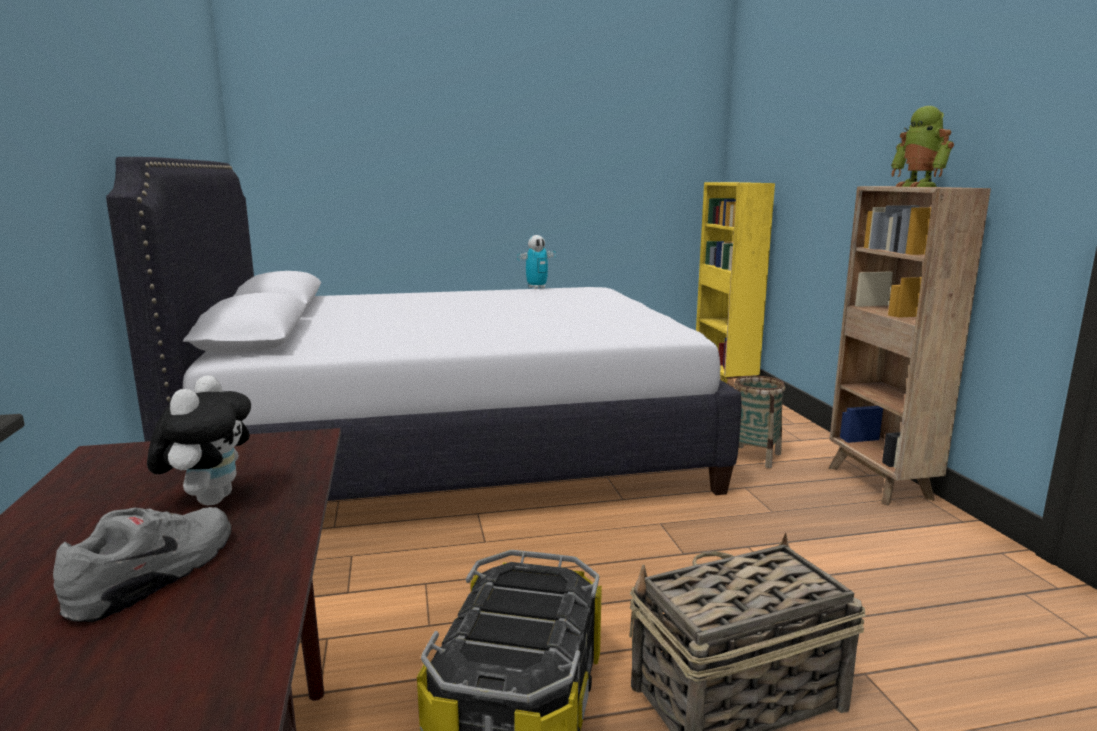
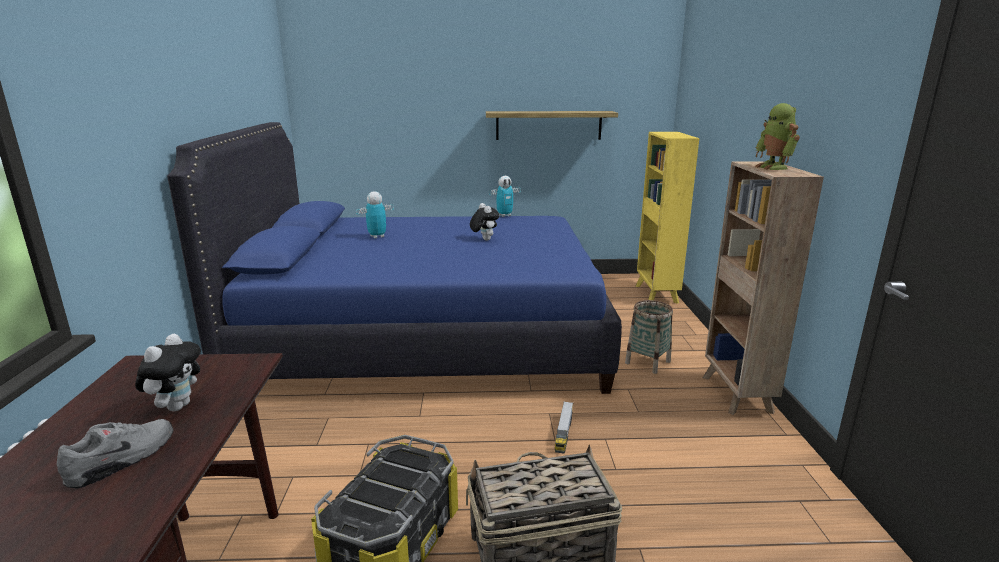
camera: 10 degrees right, 5 degrees up
white bed [106,157,742,501] -> blue bed [167,122,622,394]
none -> toy robot [356,191,394,239]
none -> plush toy [470,203,499,241]
none -> shelf [486,111,618,140]
none -> toy truck [555,401,573,454]

